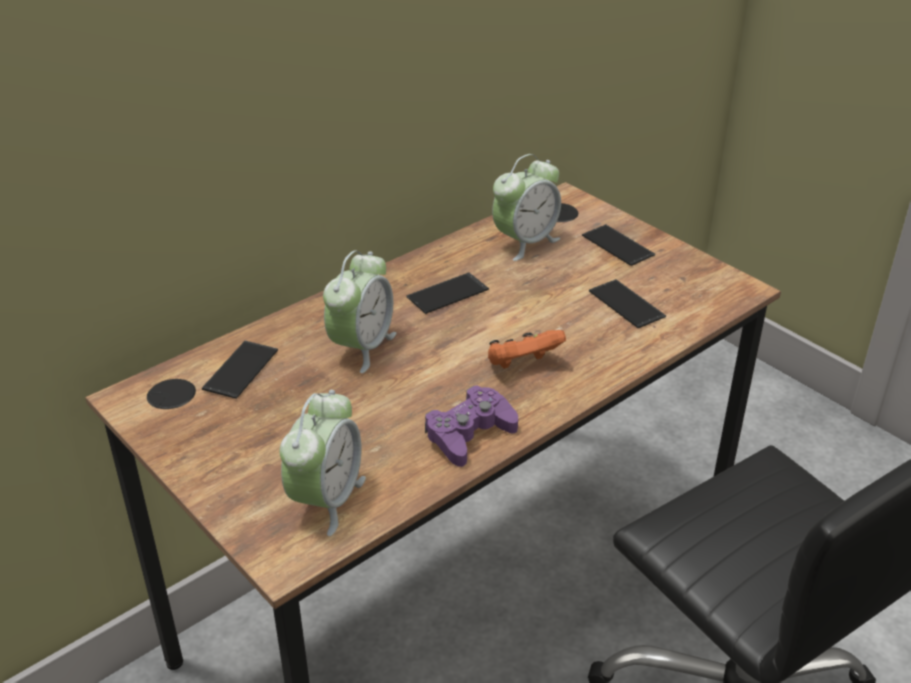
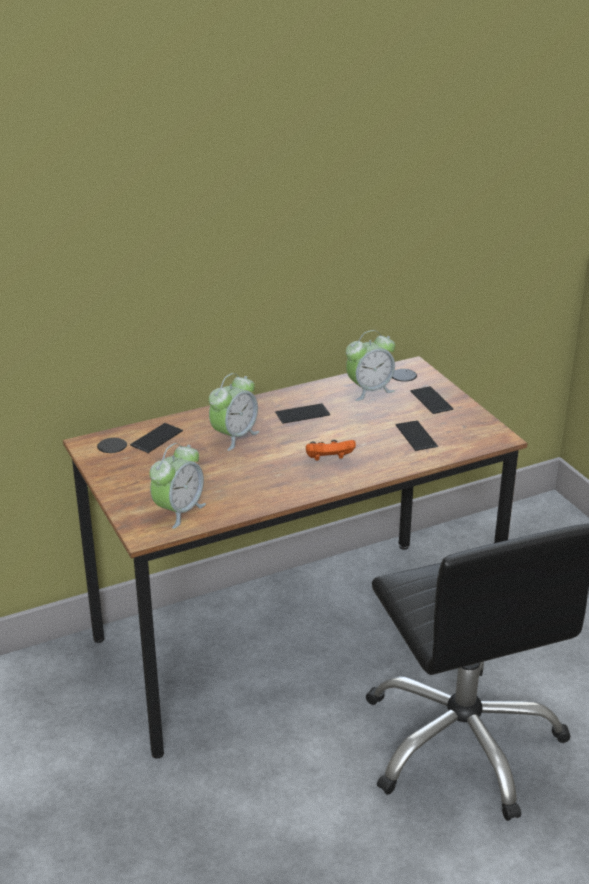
camera: 15 degrees right, 5 degrees down
purple game controller [425,385,518,467] -> none

